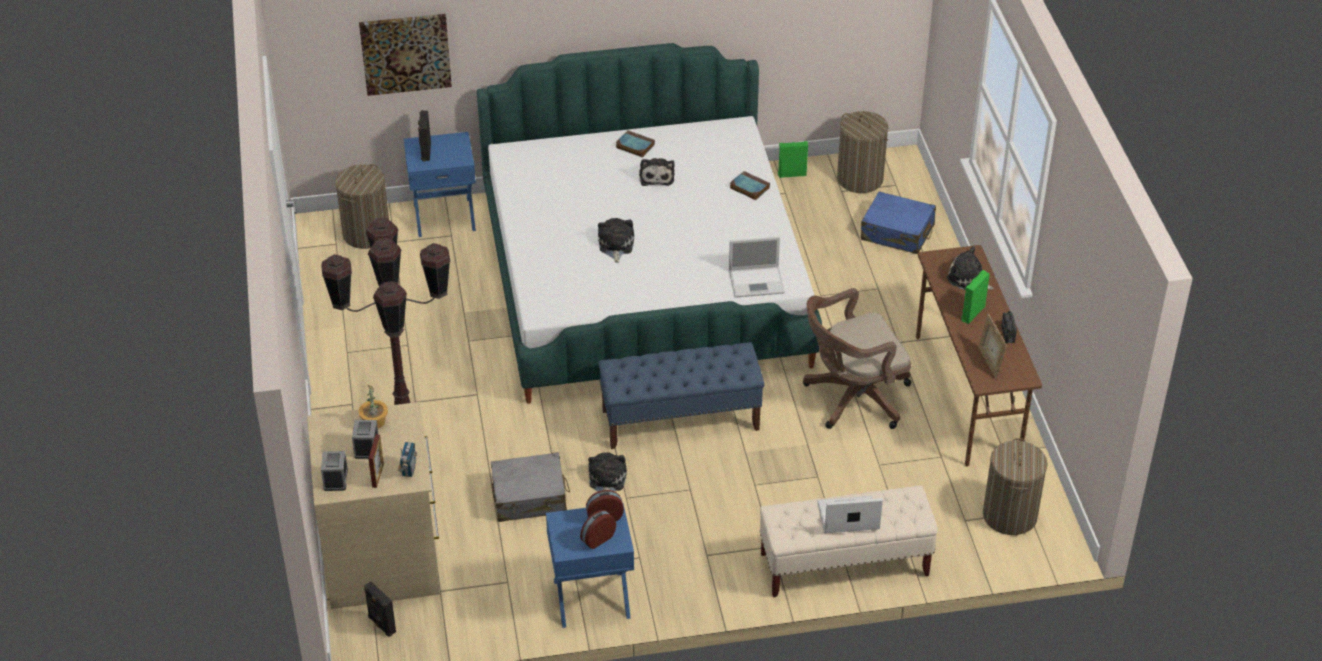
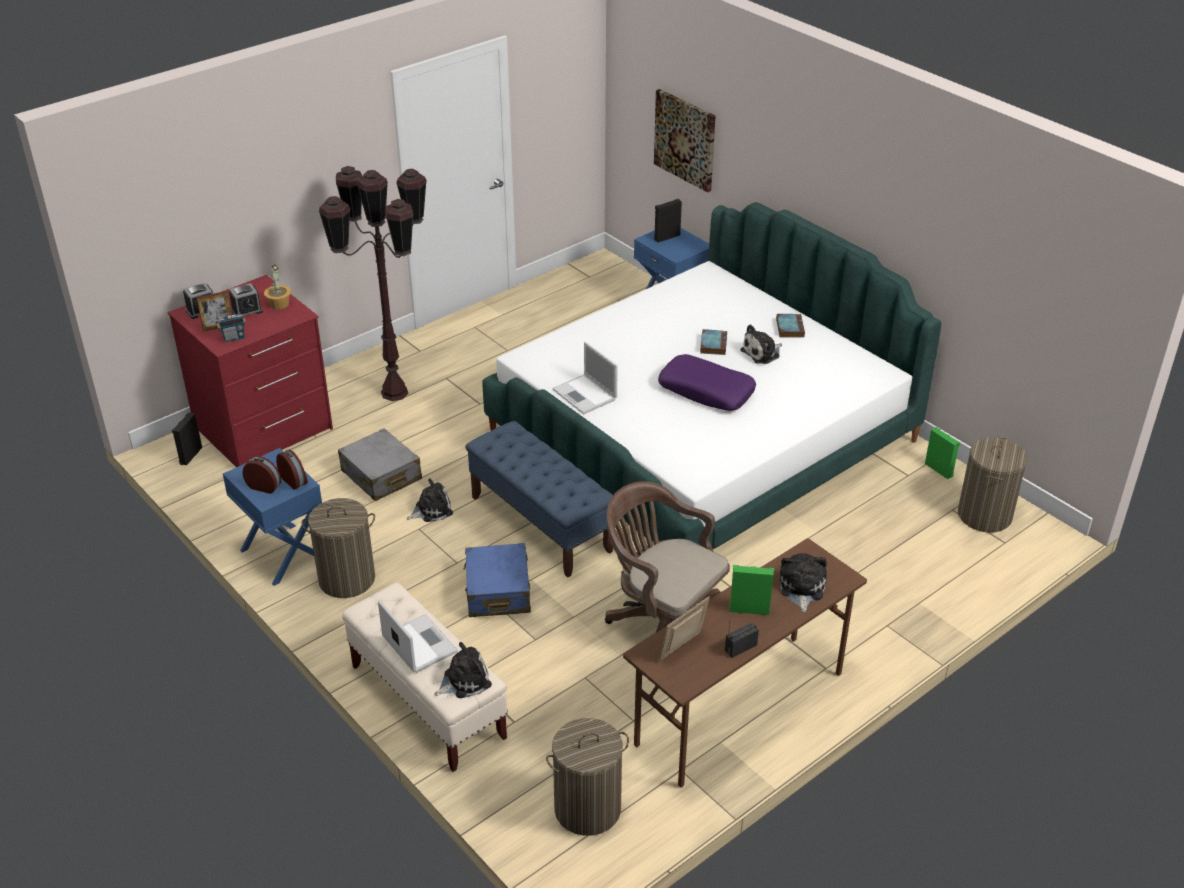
camera: 60 degrees right, 5 degrees down
beige dresser [307,402,440,609] -> red dresser [168,275,333,467]
laundry basket [335,164,389,249] -> laundry basket moved to [301,498,375,598]
plush toy [598,218,634,263] -> plush toy moved to [434,642,492,698]
laptop [729,237,785,298] -> laptop moved to [553,342,618,414]
book [730,171,770,200] -> book moved to [700,329,727,355]
blue suitcase [861,192,936,254] -> blue suitcase moved to [464,543,531,617]
none -> purple pillow [658,354,756,411]

